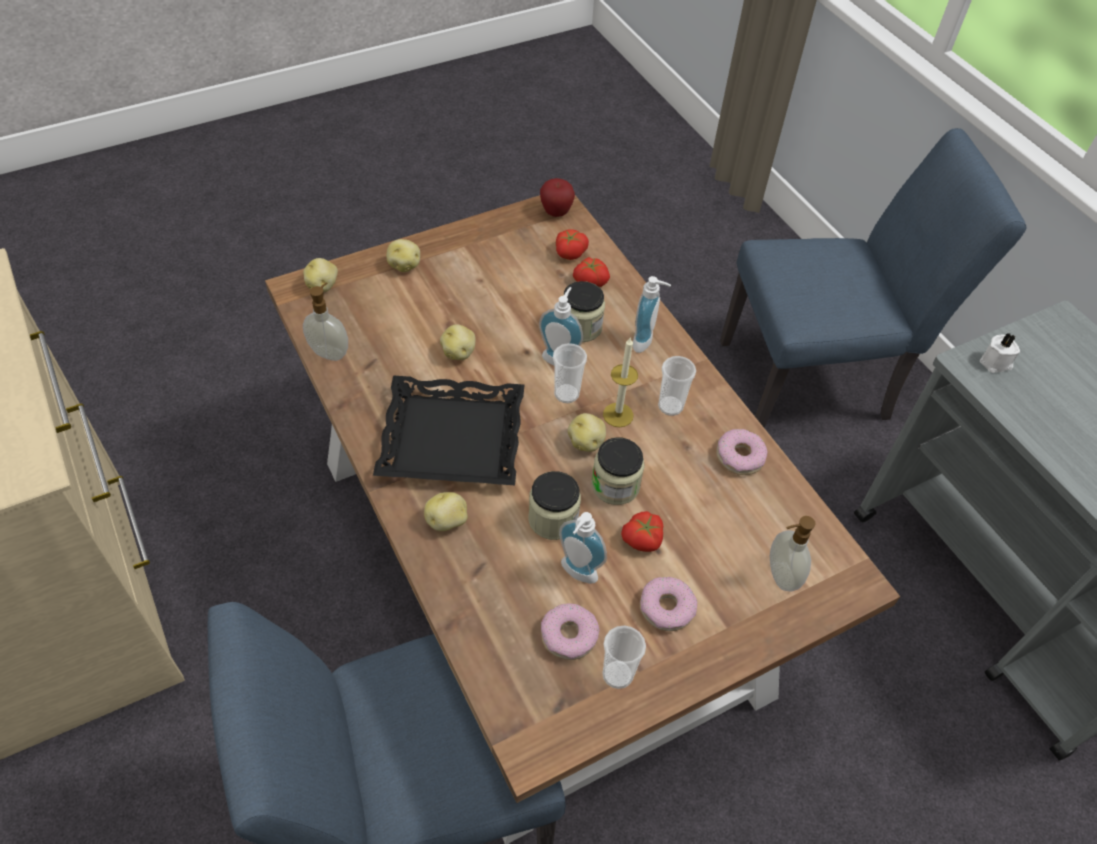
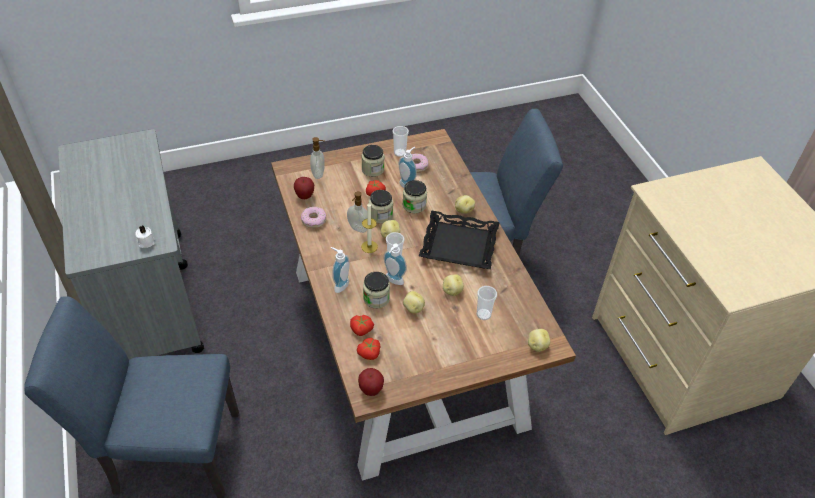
camera: 170 degrees left, 5 degrees down
soap dispenser [303,283,348,361] -> soap dispenser moved to [347,191,367,233]
potato [386,239,420,272] -> potato moved to [403,291,425,313]
donut [640,577,697,631] -> jar [362,145,384,177]
cup [658,356,696,416] -> cup moved to [477,286,497,320]
none -> apple [294,177,314,199]

